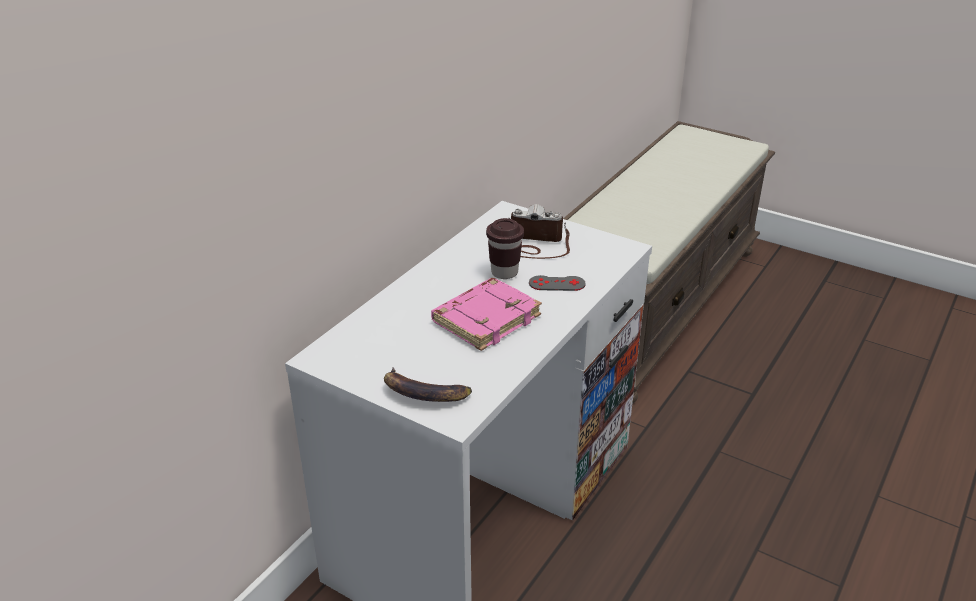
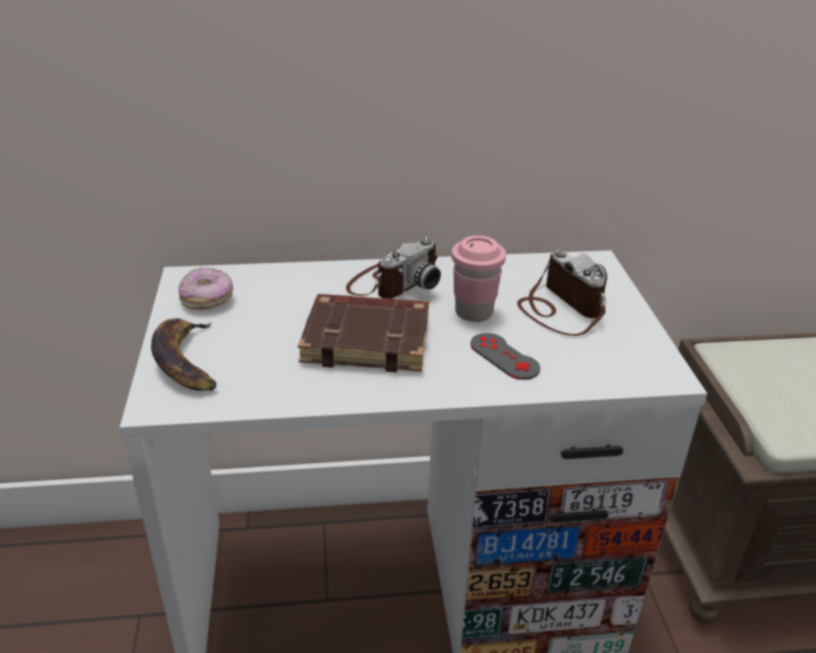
camera: 50 degrees right, 0 degrees up
pink book [431,278,542,351] -> brown book [298,294,429,372]
brown cup [486,218,524,279] -> pink cup [451,235,506,322]
none -> donut [178,267,233,310]
none -> camera [346,237,441,299]

